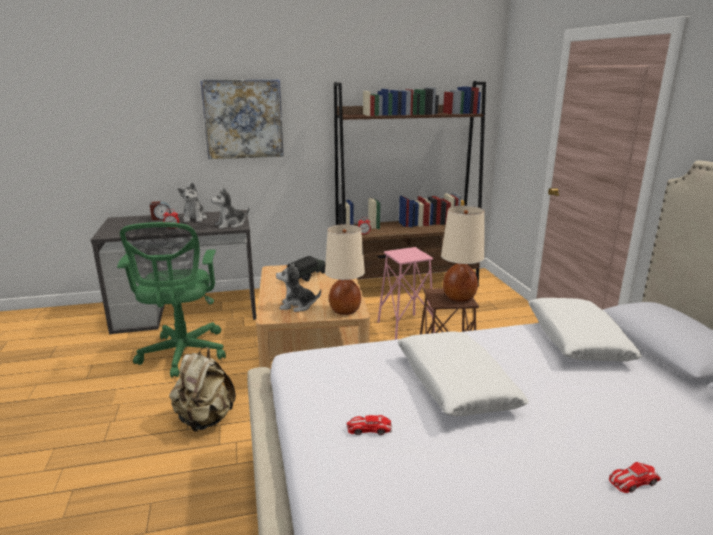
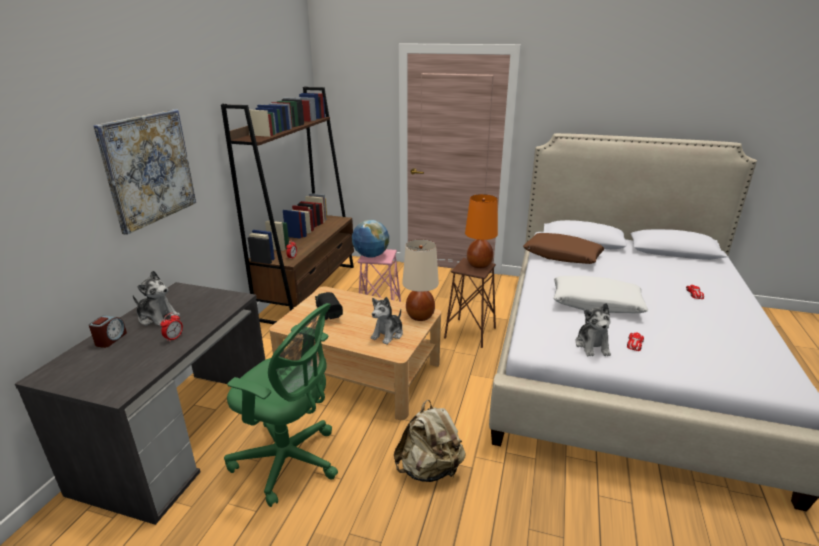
camera: 60 degrees left, 5 degrees up
plush toy [211,187,249,229] -> plush toy moved to [575,303,611,356]
beige table lamp [441,206,484,302] -> orange table lamp [465,194,498,268]
white pillow [528,298,642,362] -> brown pillow [523,233,605,264]
none -> globe [352,220,389,258]

